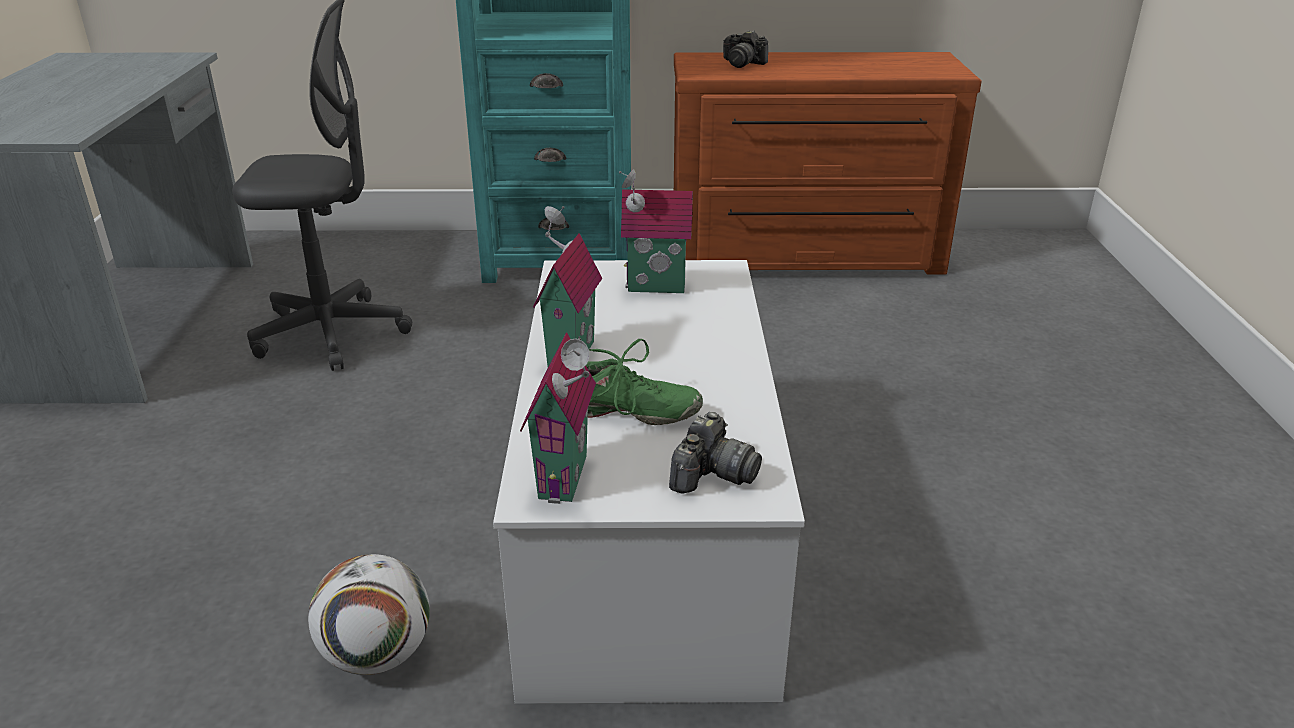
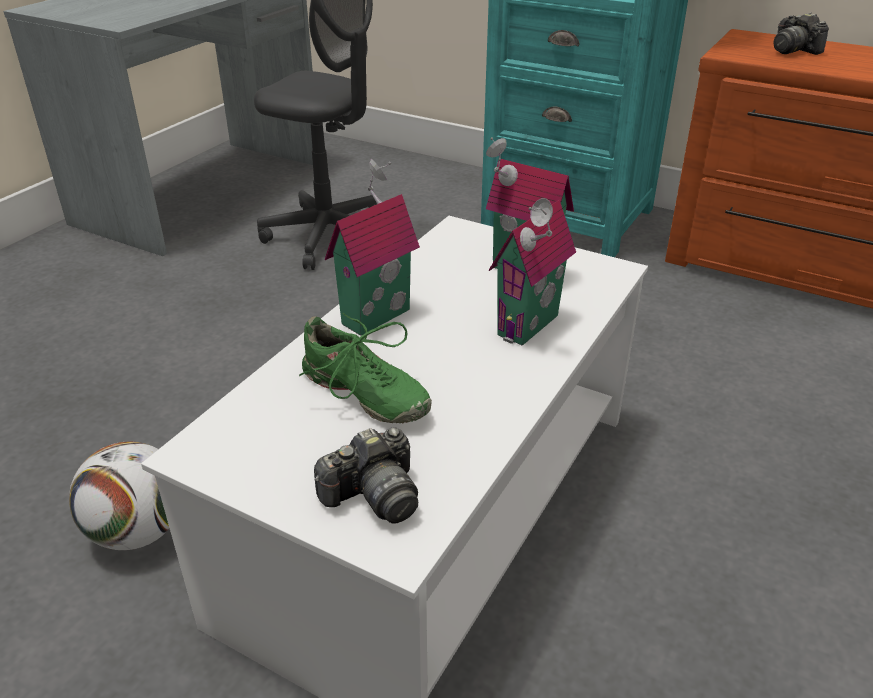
camera: 30 degrees right, 5 degrees up
toy house [520,332,596,504] -> toy house moved to [489,198,576,346]

